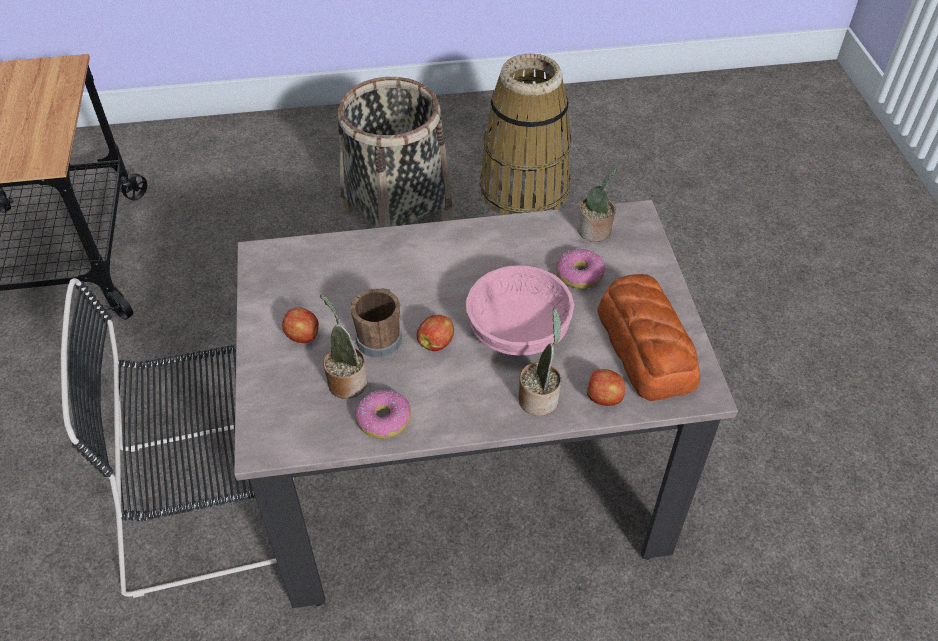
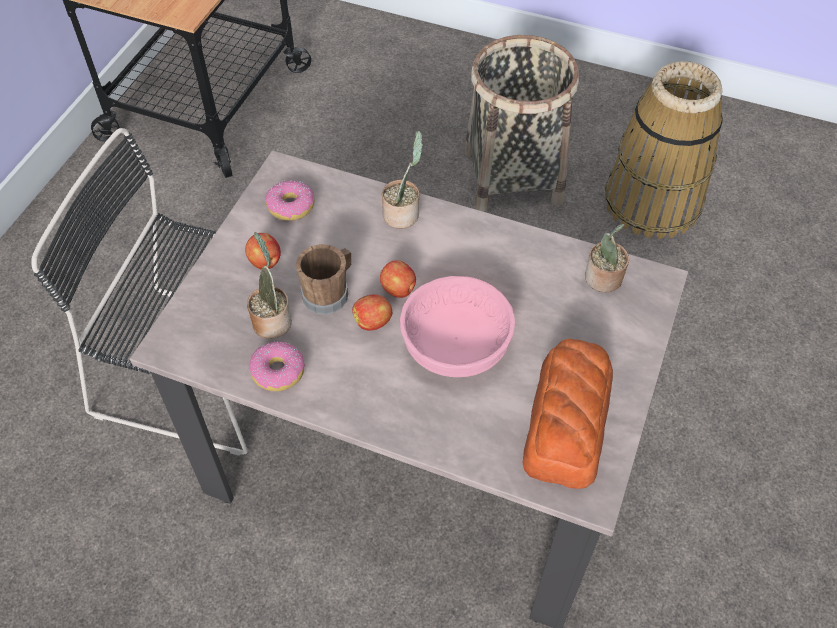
camera: 30 degrees right, 5 degrees up
potted plant [518,308,561,416] -> potted plant moved to [382,131,423,229]
donut [556,249,605,289] -> donut moved to [265,180,315,221]
apple [587,369,625,406] -> apple moved to [380,260,416,298]

